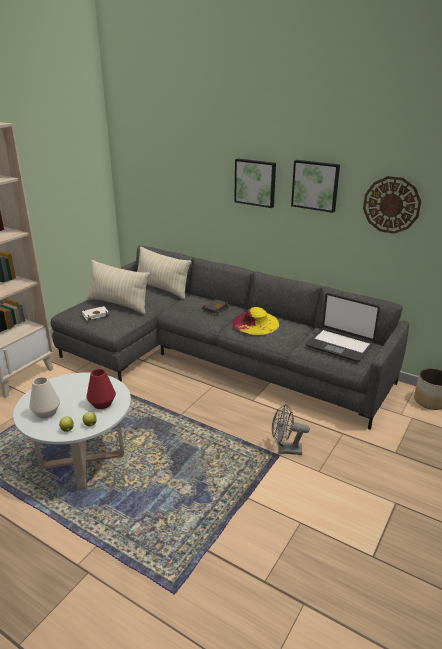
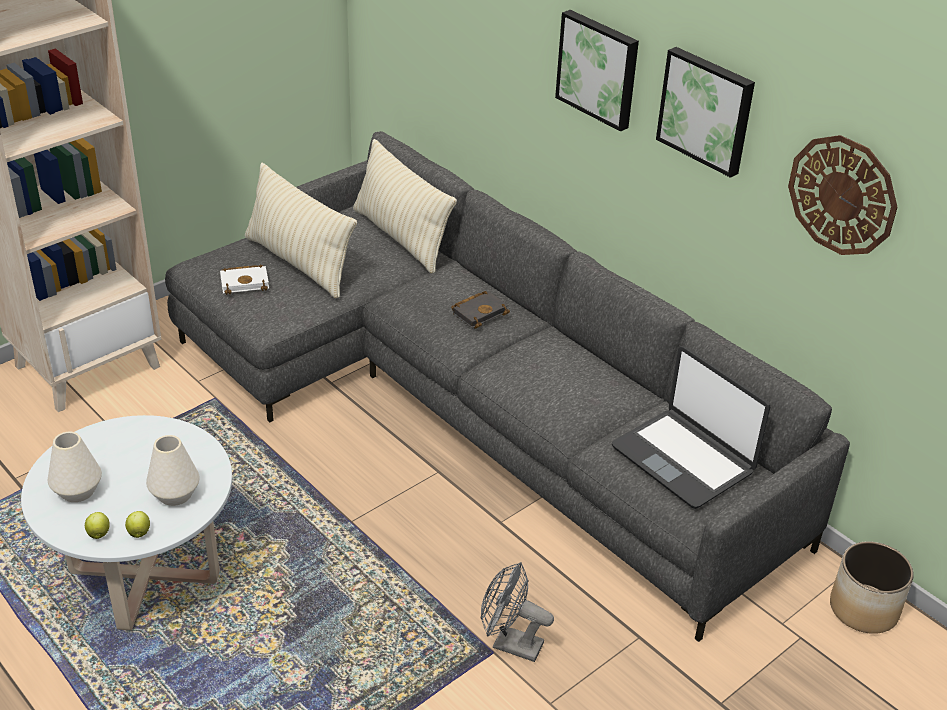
camera: 15 degrees right, 10 degrees up
red vase [86,369,116,409] -> white vase [146,435,200,506]
yellow hat [232,307,279,335] -> none

